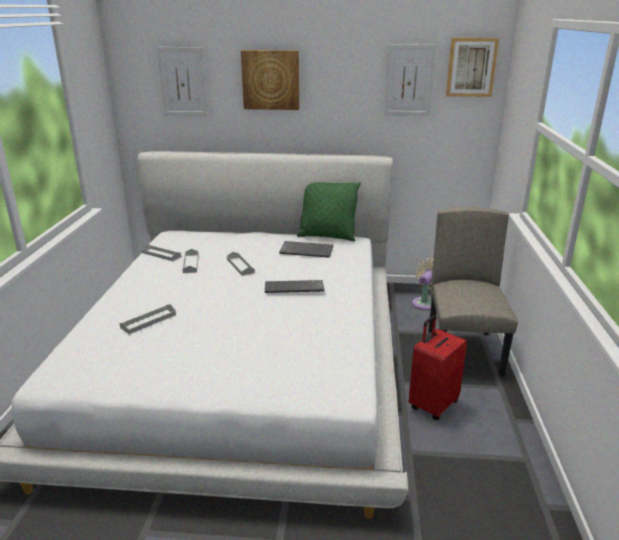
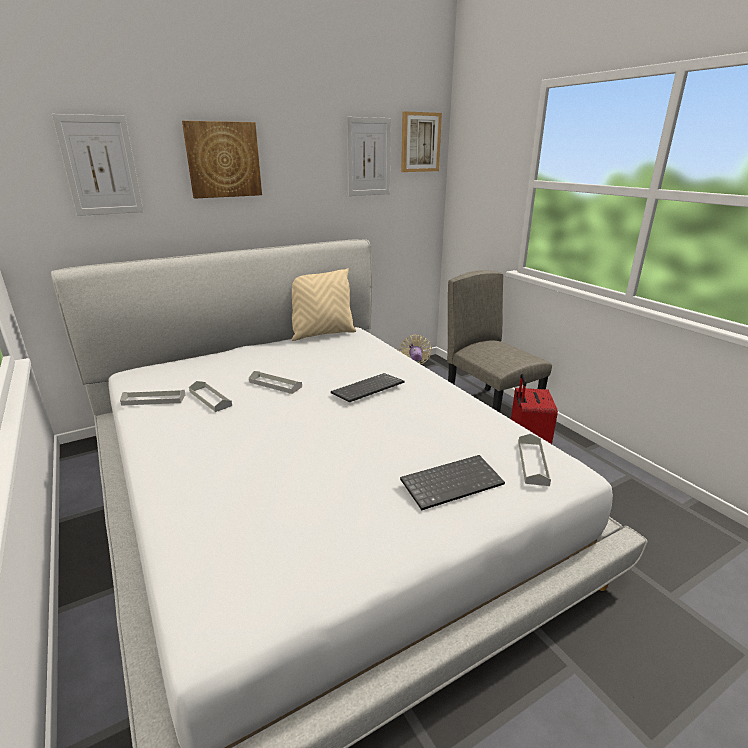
camera: 35 degrees left, 0 degrees up
grey tray [120,304,176,334] -> grey tray moved to [518,434,551,486]
keyboard [279,241,333,258] -> keyboard moved to [400,455,505,510]
green pillow [297,182,361,241] -> beige pillow [292,268,356,341]

